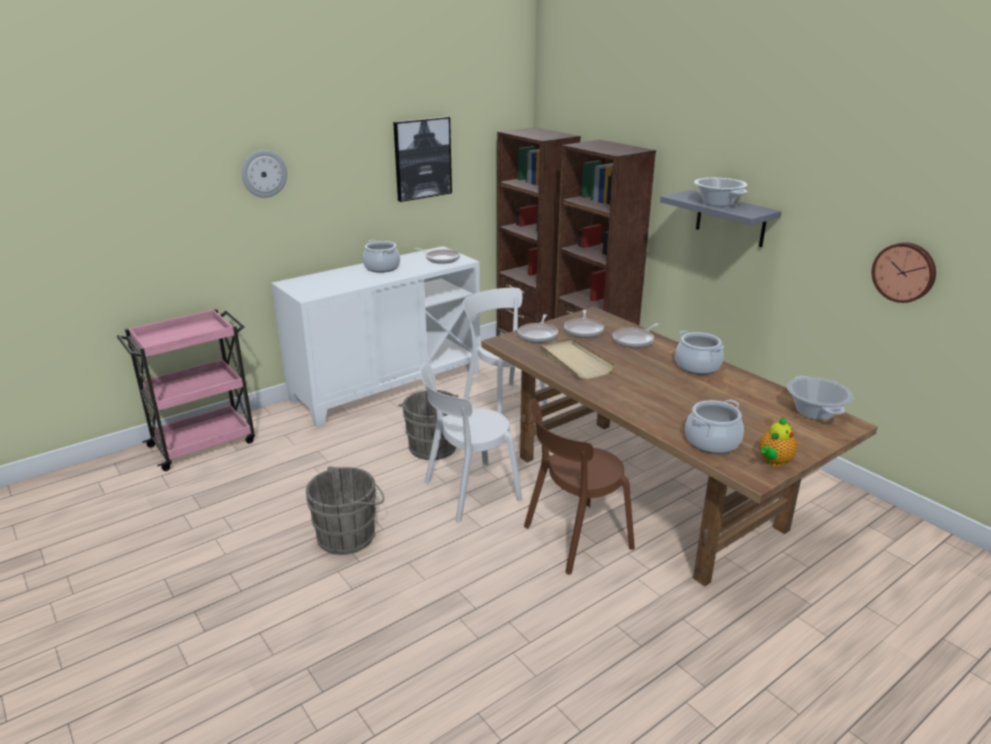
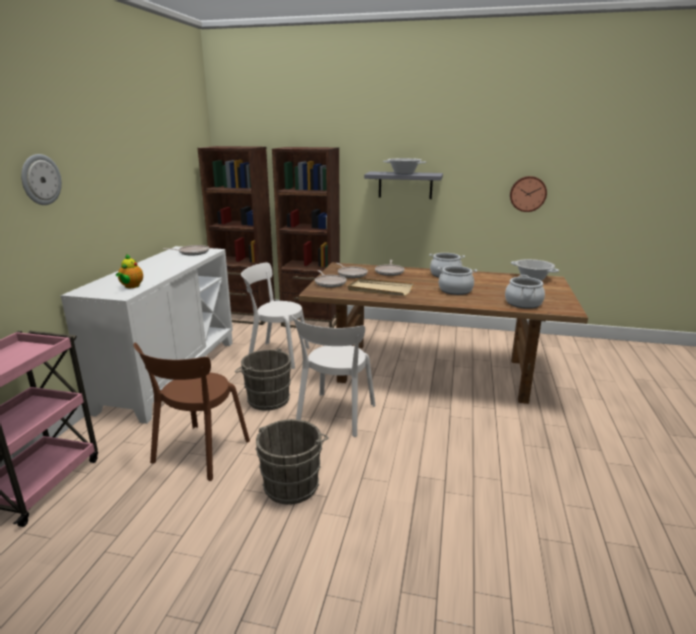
camera: 40 degrees left, 5 degrees down
cooking pot [363,240,400,273] -> cooking pot moved to [438,266,477,295]
picture [393,117,452,202] -> none
brown chair [524,398,635,575] -> brown chair moved to [134,343,250,481]
teapot [759,417,797,466] -> teapot moved to [116,254,143,288]

